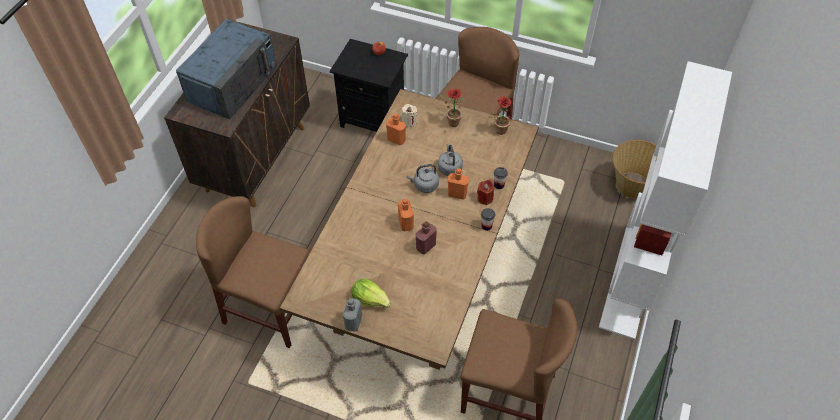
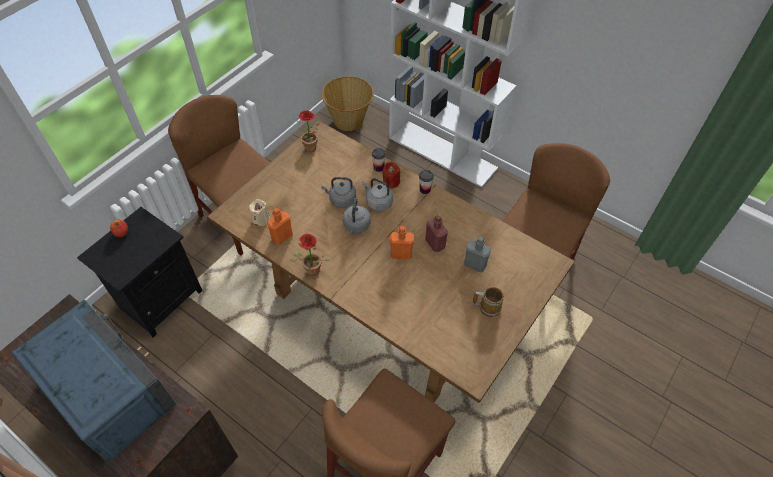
camera: 75 degrees left, 0 degrees up
grey bottle [343,298,362,332] -> grey bottle moved to [464,237,491,273]
lettuce [351,279,391,308] -> mug [473,287,504,317]
potted plant [440,89,465,127] -> potted plant moved to [290,234,331,276]
orange bottle [448,168,469,200] -> grey kettle [362,178,393,211]

